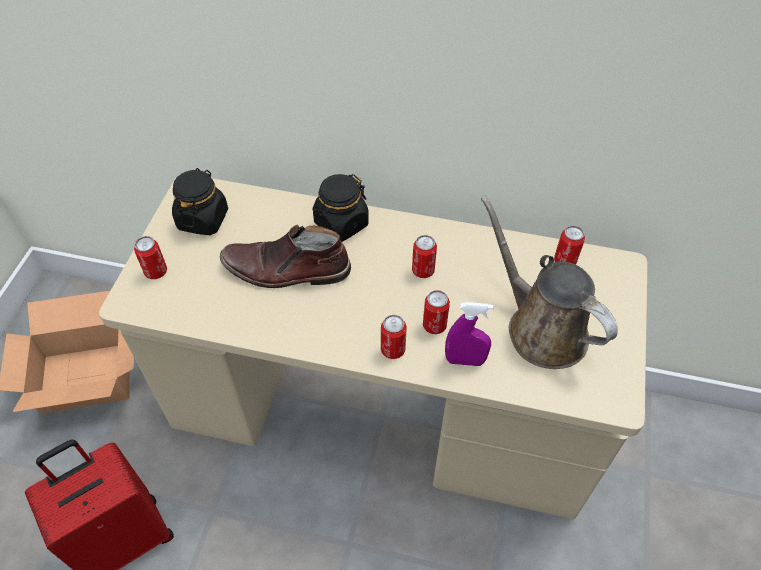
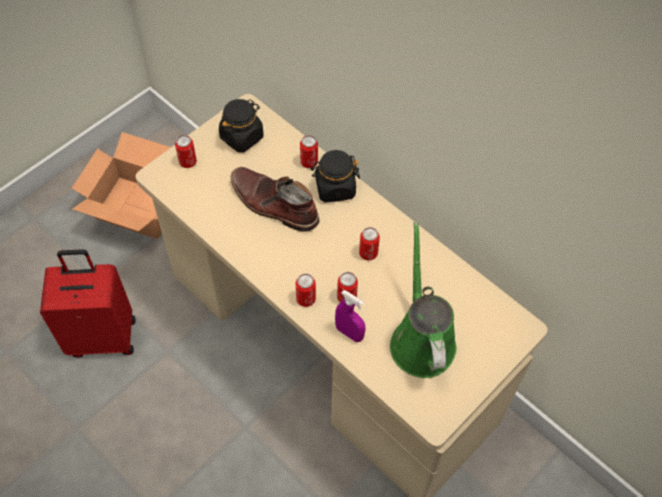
camera: 30 degrees right, 5 degrees up
brown watering can [481,196,618,369] -> green watering can [390,222,456,378]
can [554,225,585,265] -> can moved to [300,135,318,168]

